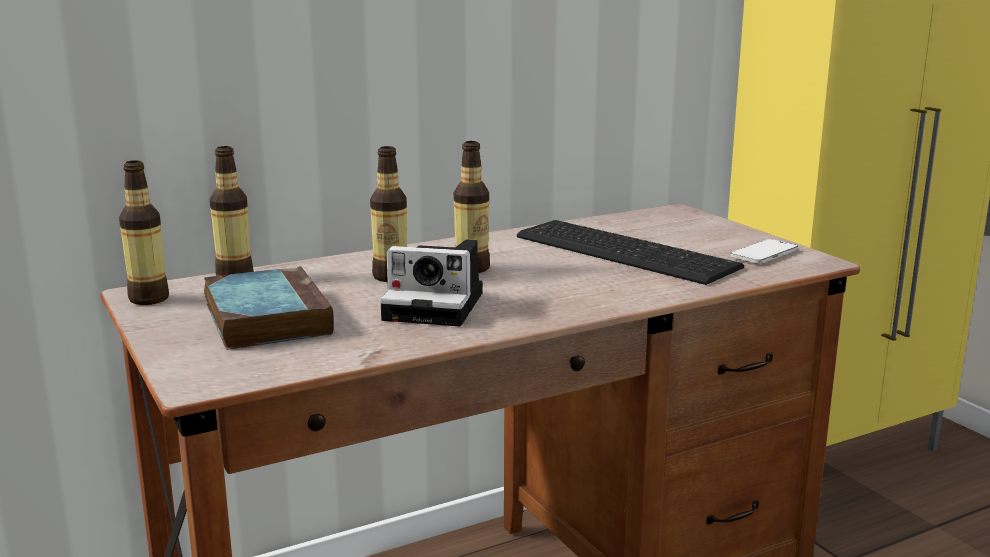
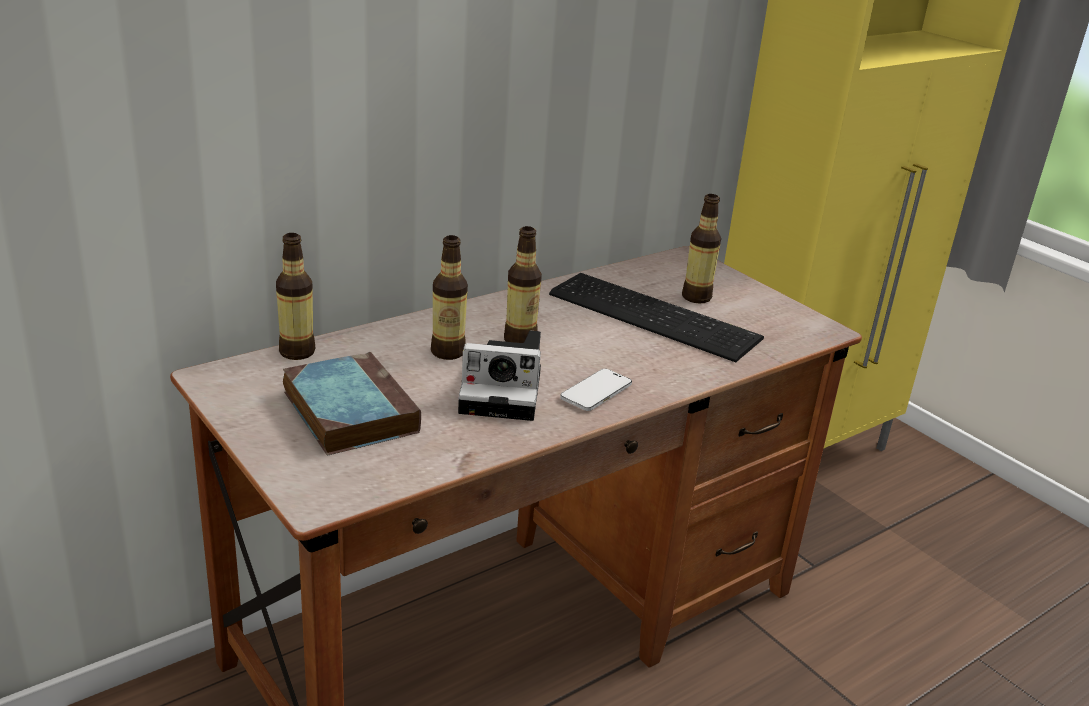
camera: 10 degrees left, 10 degrees up
bottle [119,160,169,305] -> bottle moved to [682,194,721,304]
phone [731,239,798,263] -> phone moved to [560,369,632,411]

